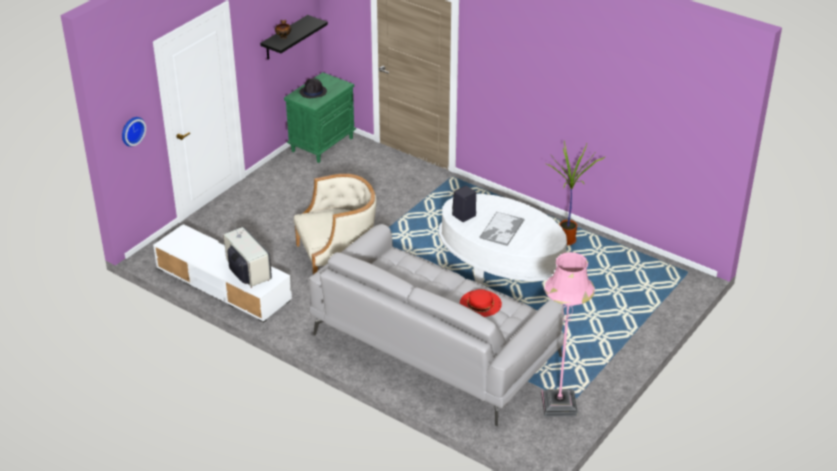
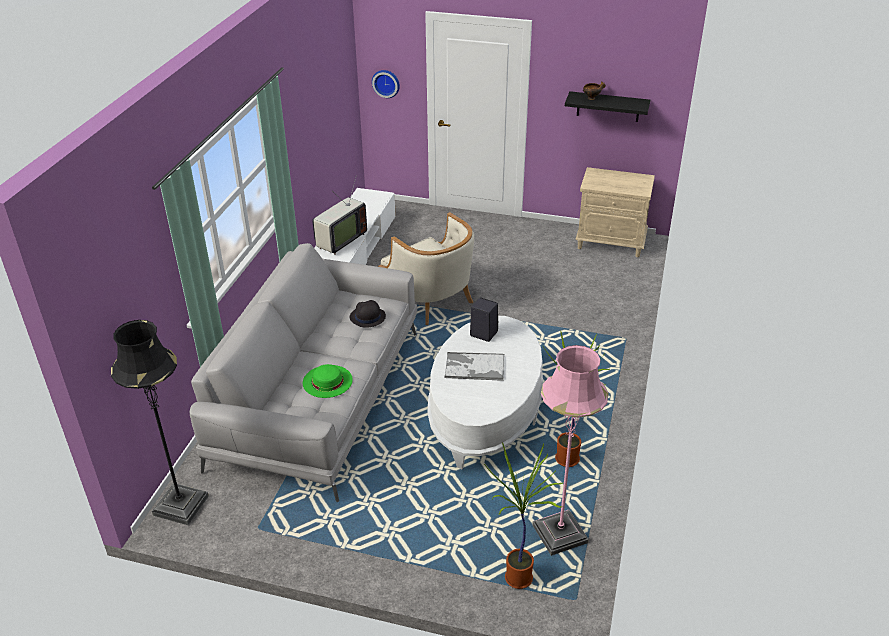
camera: 70 degrees right, 0 degrees up
green nightstand [284,72,357,163] -> beige nightstand [575,167,655,257]
black hat [299,78,327,98] -> black hat moved to [350,300,386,328]
red hat [460,289,502,317] -> green hat [303,364,353,398]
pink floor lamp [541,252,595,417] -> pink floor lamp moved to [532,345,608,556]
none -> black floor lamp [111,320,209,525]
none -> potted plant [484,442,564,589]

